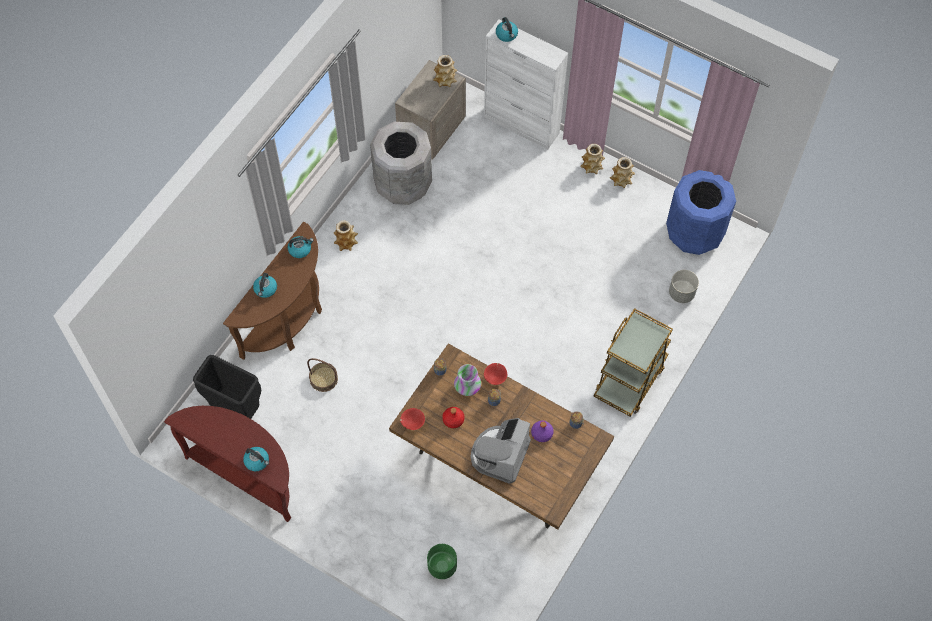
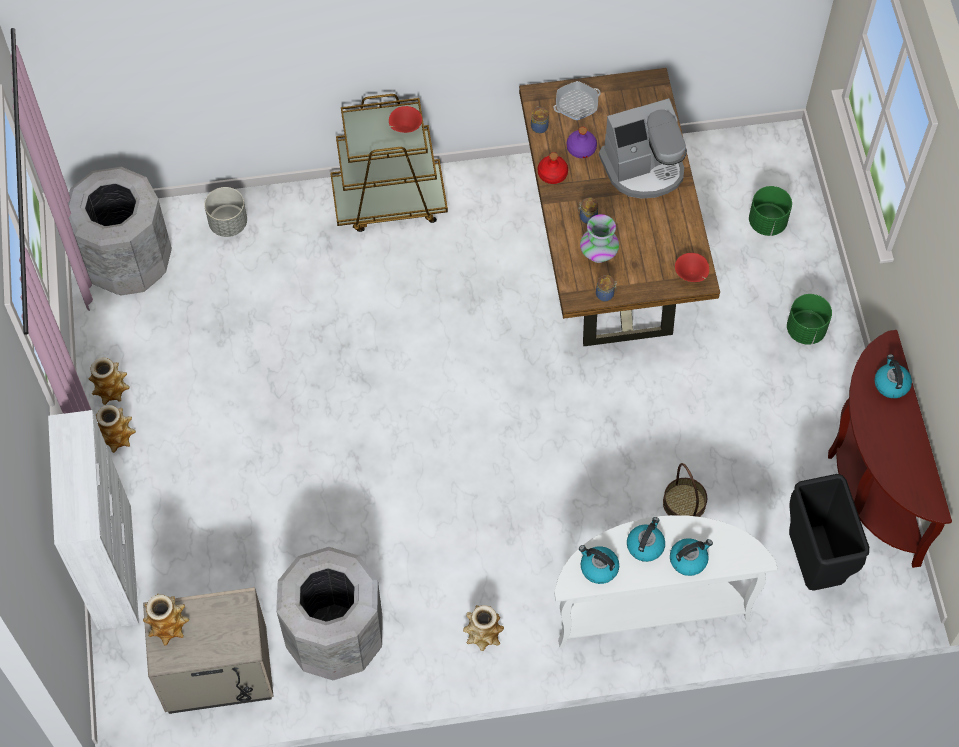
camera: 130 degrees left, 0 degrees up
brown console table [223,222,322,360] -> white console table [554,515,778,648]
red bottle [442,407,465,428] -> red bottle moved to [538,152,568,184]
red bowl [484,363,507,385] -> red bowl moved to [389,106,422,133]
kettle [496,17,518,42] -> kettle moved to [627,517,665,562]
blue trash can [666,170,736,255] -> grey trash can [68,167,172,296]
none -> frying pan [554,81,600,120]
none -> green planter [787,294,832,345]

